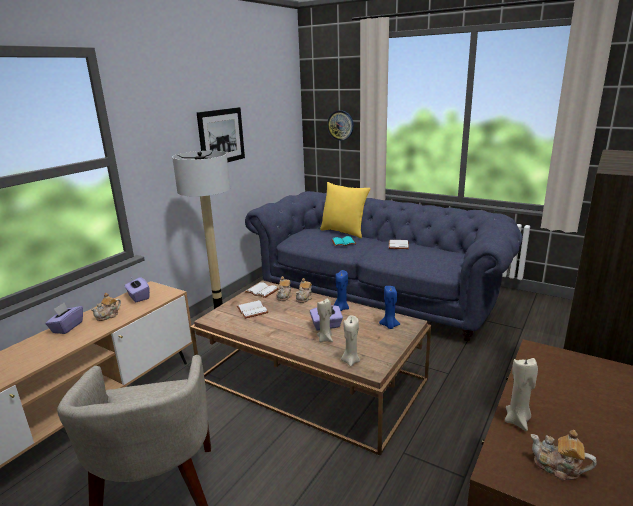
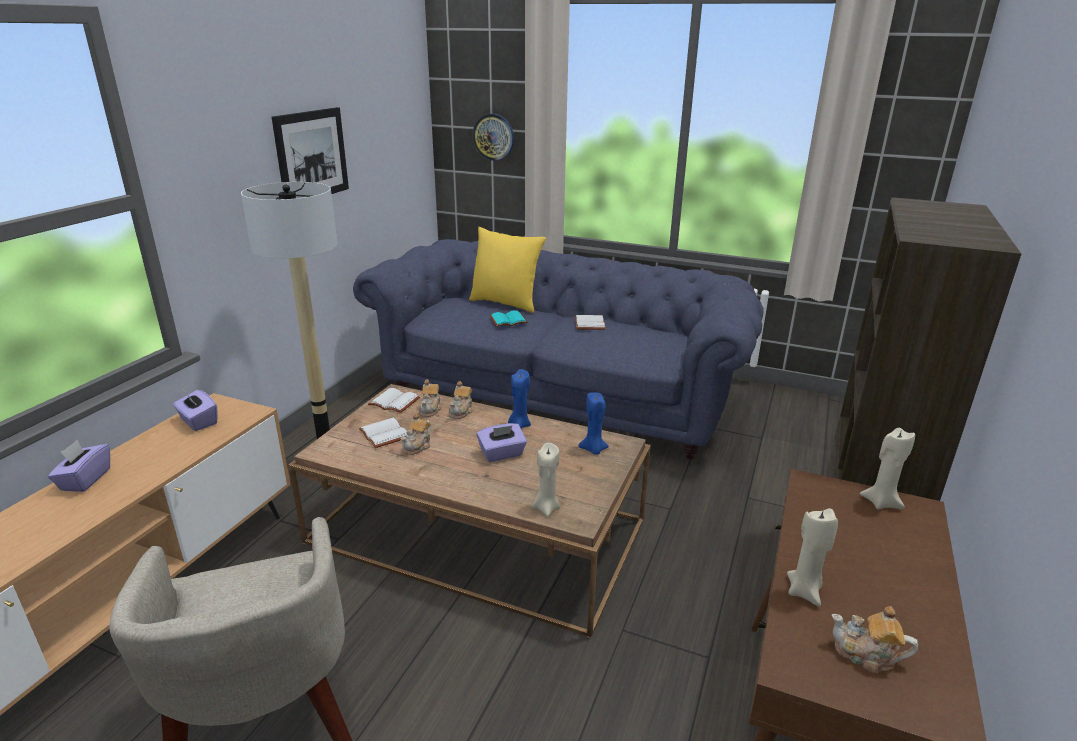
camera: 10 degrees left, 5 degrees up
teapot [91,293,121,321] -> teapot moved to [401,413,431,455]
beige candle [317,299,333,342] -> beige candle moved to [860,428,915,510]

